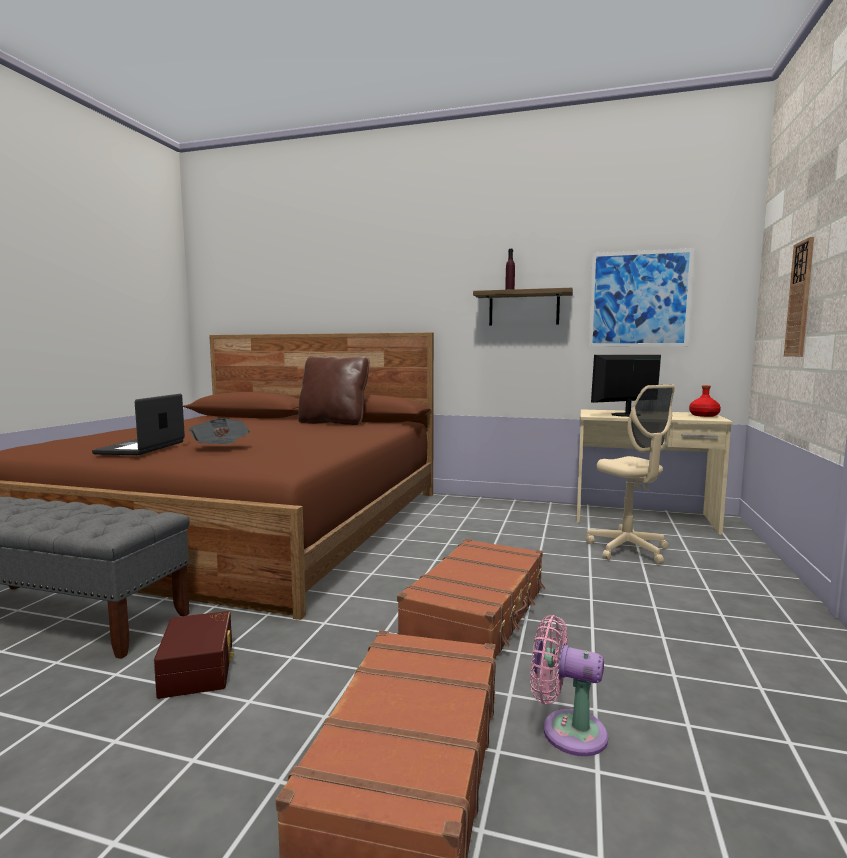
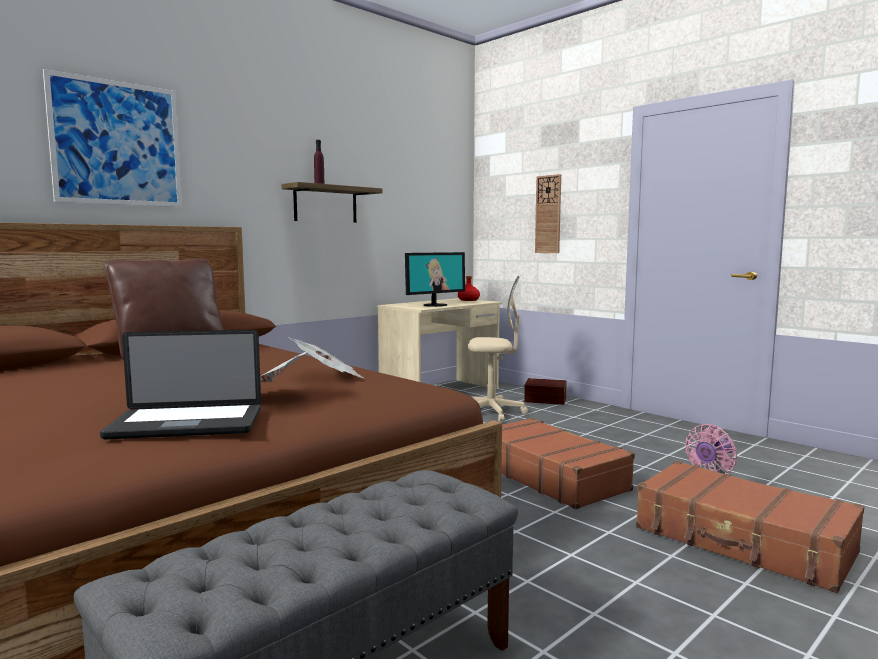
camera: 60 degrees left, 0 degrees up
laptop [92,394,185,455] -> laptop turned 45 degrees counterclockwise [100,330,261,439]
brown storage box [154,611,234,699] -> brown storage box moved to [524,378,567,405]
picture [589,248,694,347] -> picture moved to [43,69,182,207]
monitor [591,355,661,417] -> monitor turned 135 degrees counterclockwise [405,252,465,307]
none -> newspaper [288,337,366,379]

